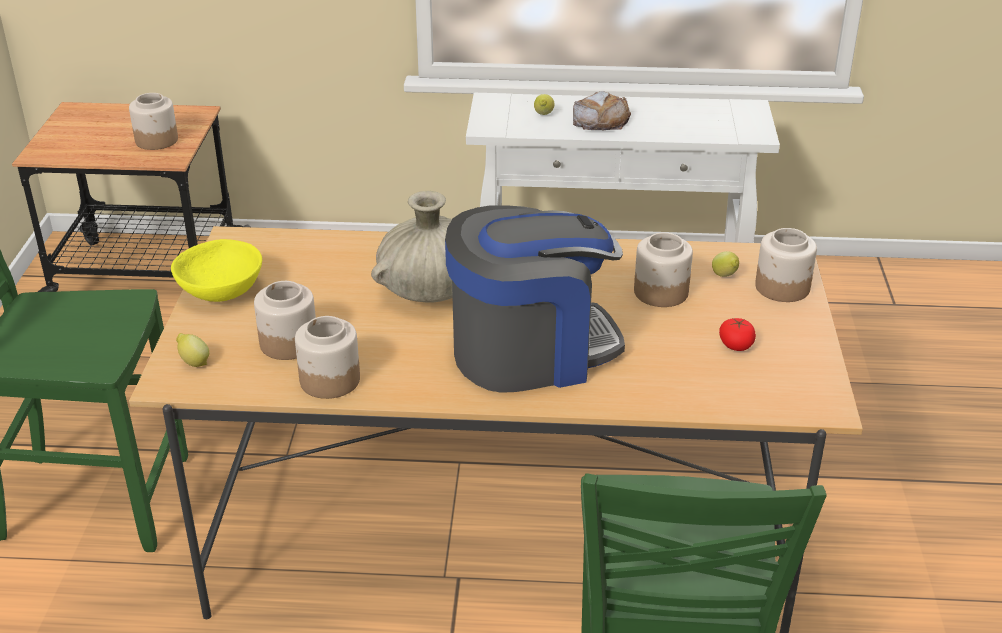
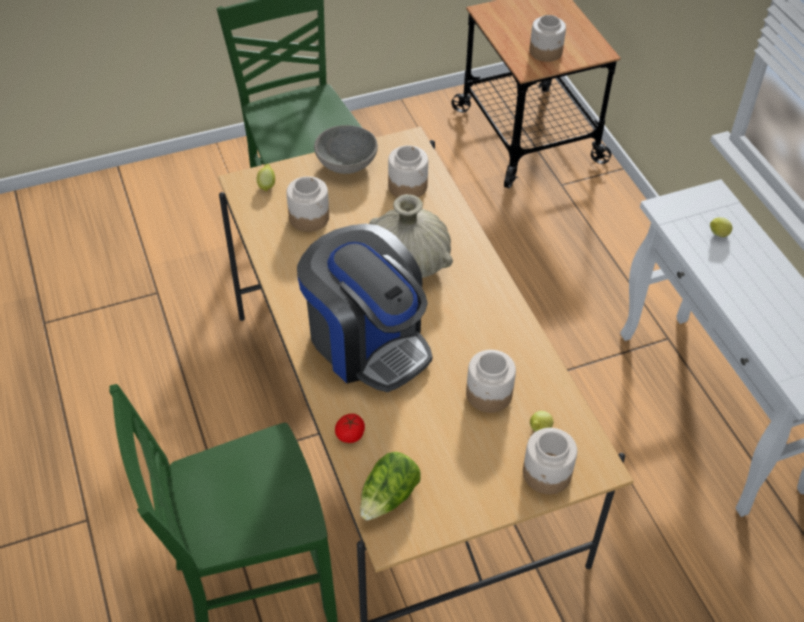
camera: 65 degrees right, 15 degrees up
yellow bowl [171,239,262,302] -> grey bowl [314,125,378,174]
jar [295,316,360,399] -> jar moved to [388,145,428,197]
bread [573,91,631,130] -> none
tomato [719,318,756,351] -> tomato moved to [335,414,365,443]
none -> lettuce [360,452,421,521]

